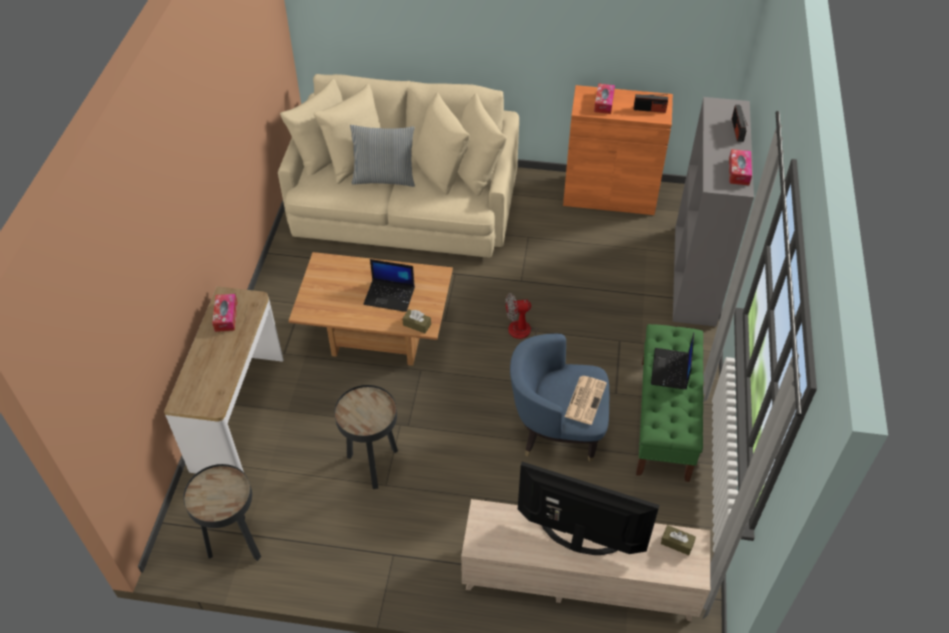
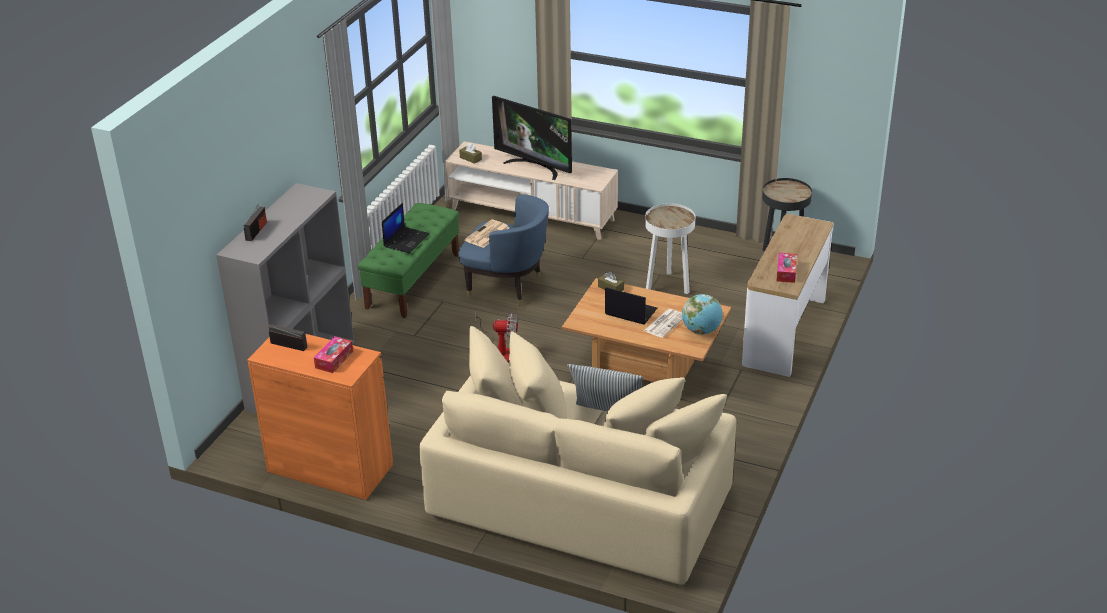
camera: 165 degrees left, 15 degrees down
black side table [334,385,398,489] -> white side table [645,203,695,294]
tissue box [729,149,752,185] -> none
none -> newspaper [644,309,683,338]
none -> globe [682,294,723,335]

